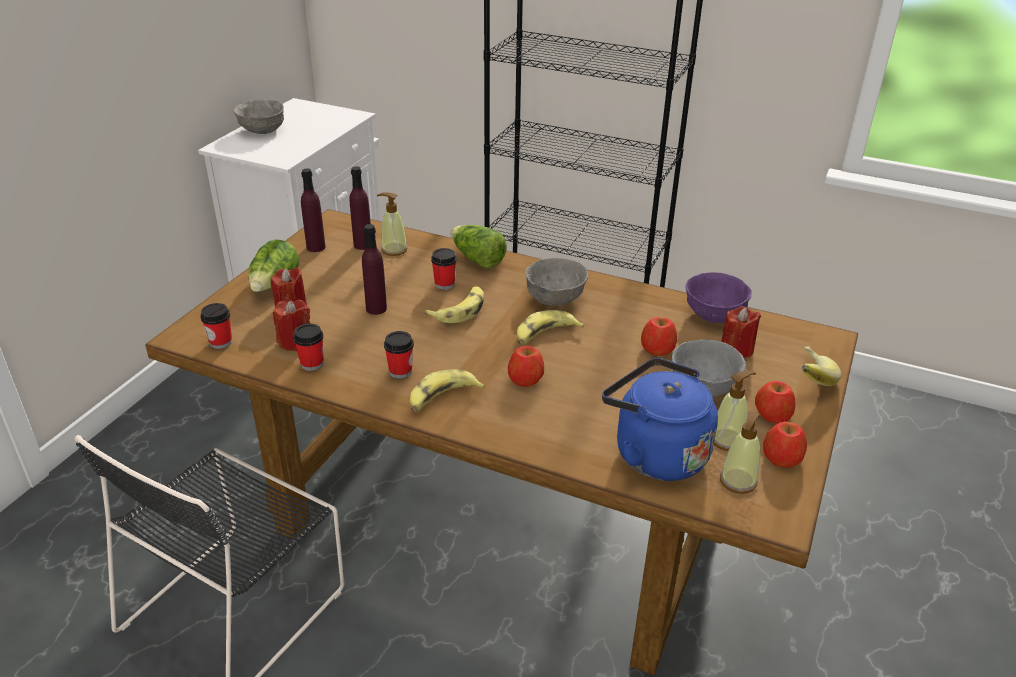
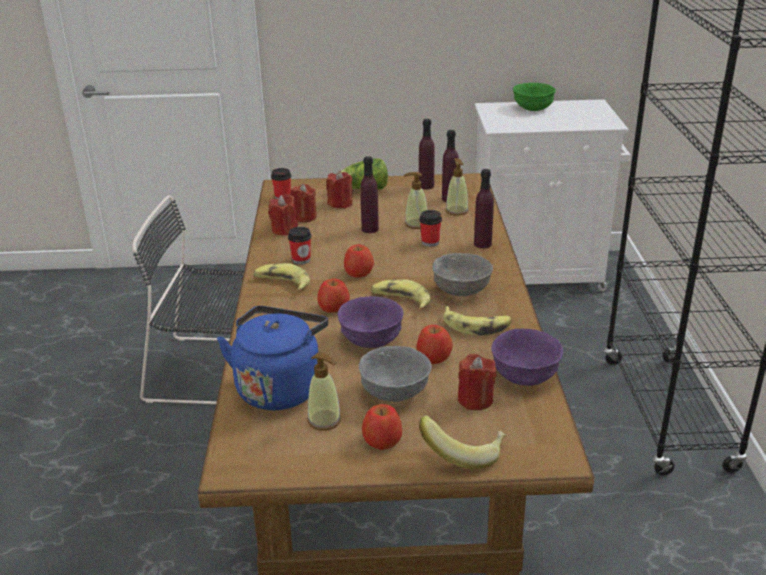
camera: 65 degrees right, 5 degrees down
grey bowl [234,100,284,134] -> green bowl [513,83,556,111]
cup [293,324,323,371] -> red candle [268,194,298,236]
banana [425,286,484,323] -> banana moved to [444,306,512,336]
lettuce [451,224,507,268] -> purple bottle [474,169,494,248]
soap dispenser [720,411,760,494] -> soap dispenser moved to [404,172,427,229]
apple [763,422,807,468] -> apple moved to [344,244,374,277]
none -> purple bowl [338,296,403,348]

